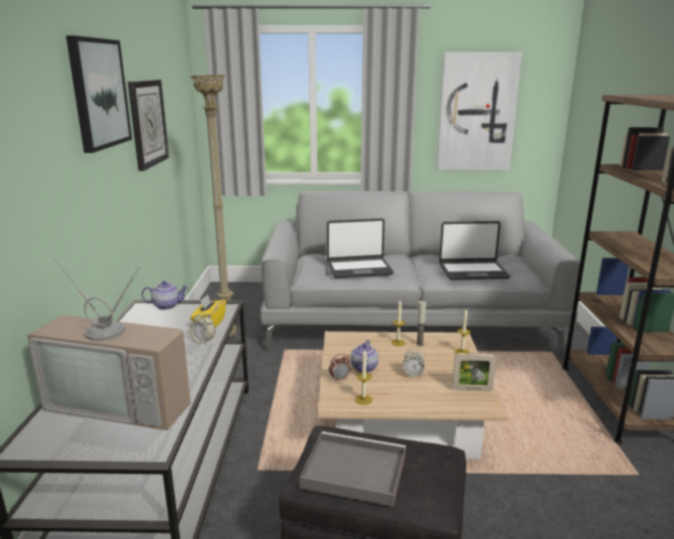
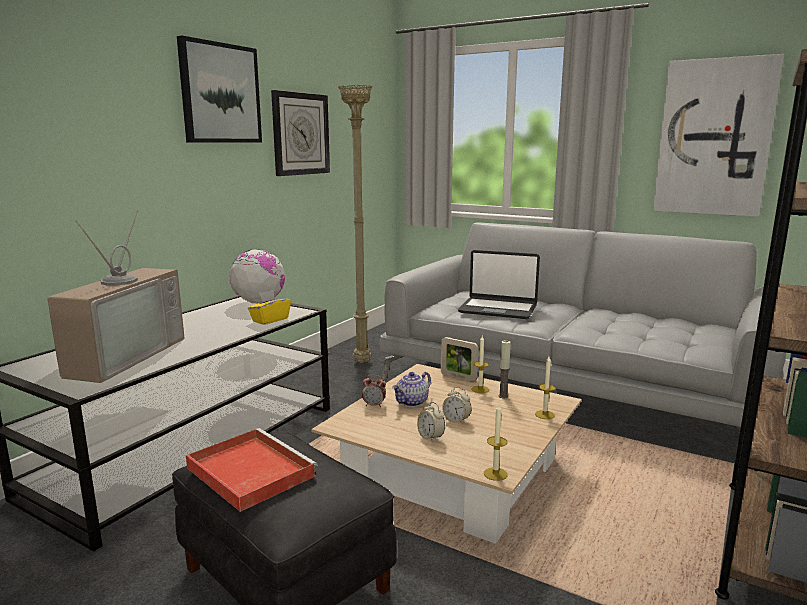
camera: 30 degrees right, 5 degrees down
television [27,259,191,430] -> television turned 120 degrees counterclockwise [47,210,185,383]
teapot [142,281,188,310] -> globe [230,249,285,303]
alarm clock [189,312,215,344] -> alarm clock moved to [417,402,445,443]
grey tray [299,431,406,507] -> red tray [186,428,317,512]
candle [355,350,372,405] -> candle moved to [484,404,508,481]
laptop [439,221,510,280] -> none
picture frame [452,353,496,391] -> picture frame moved to [441,337,478,382]

